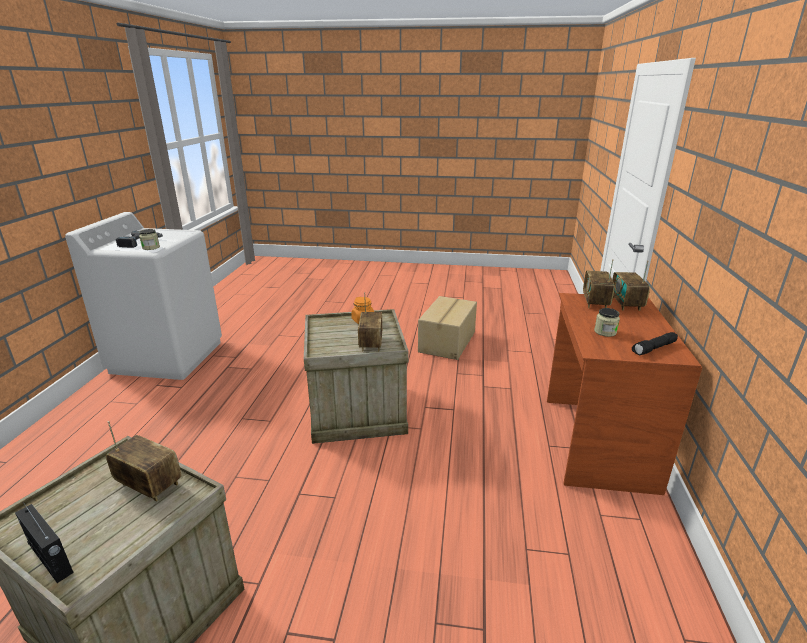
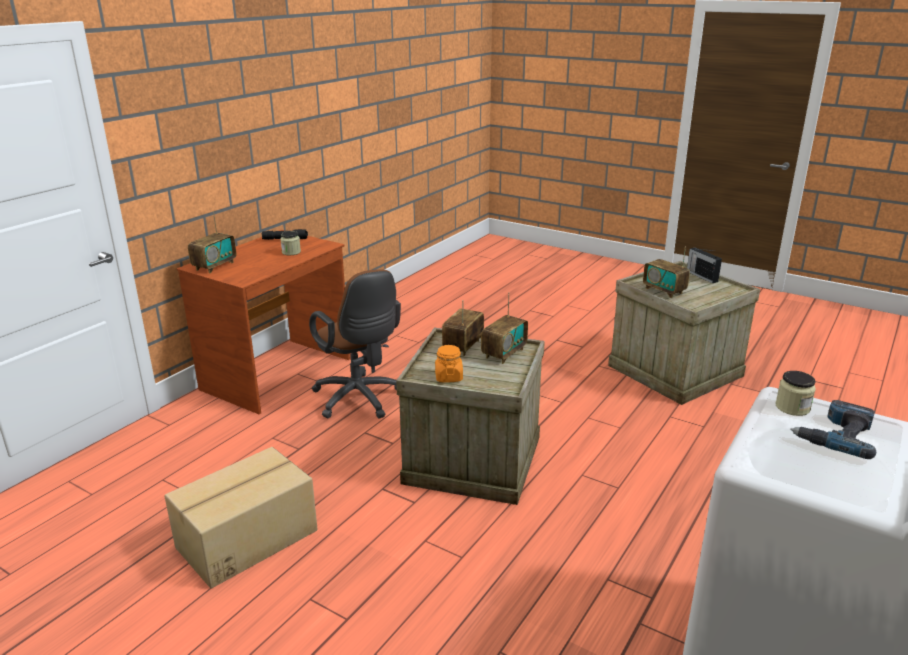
camera: 155 degrees left, 0 degrees up
radio [583,259,615,308] -> radio moved to [481,292,528,364]
none -> brown office chair [309,269,401,419]

